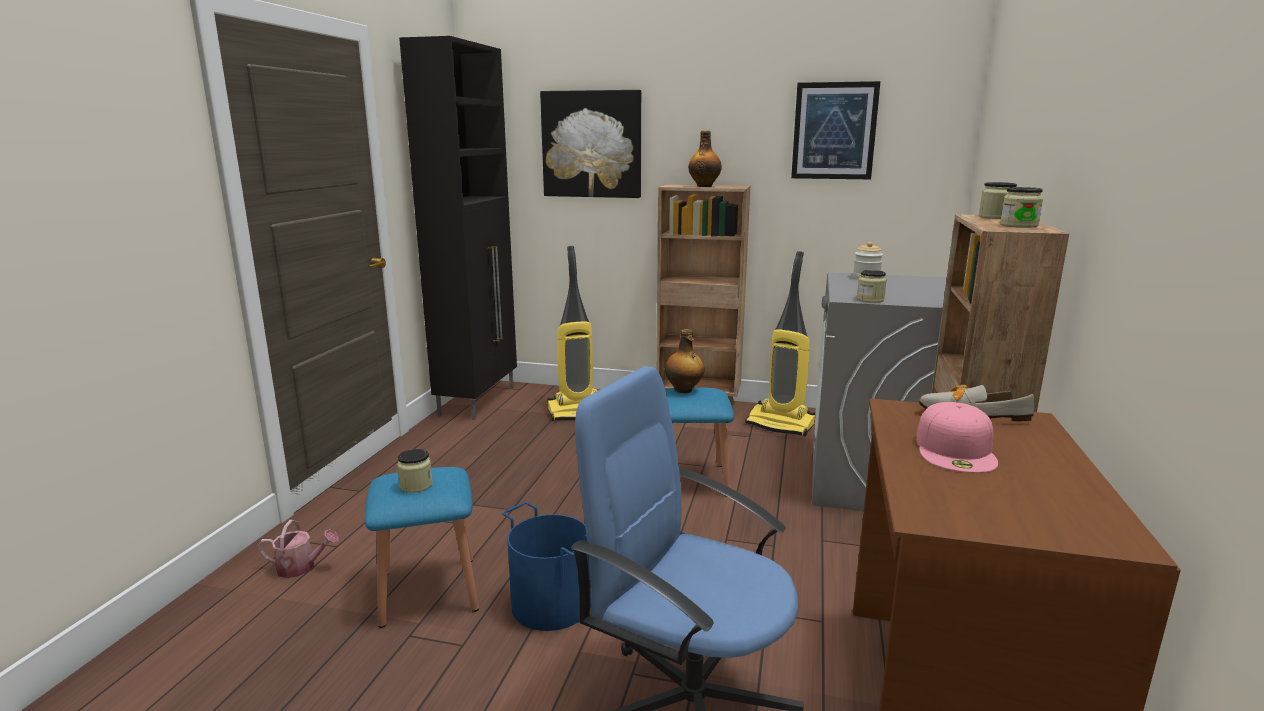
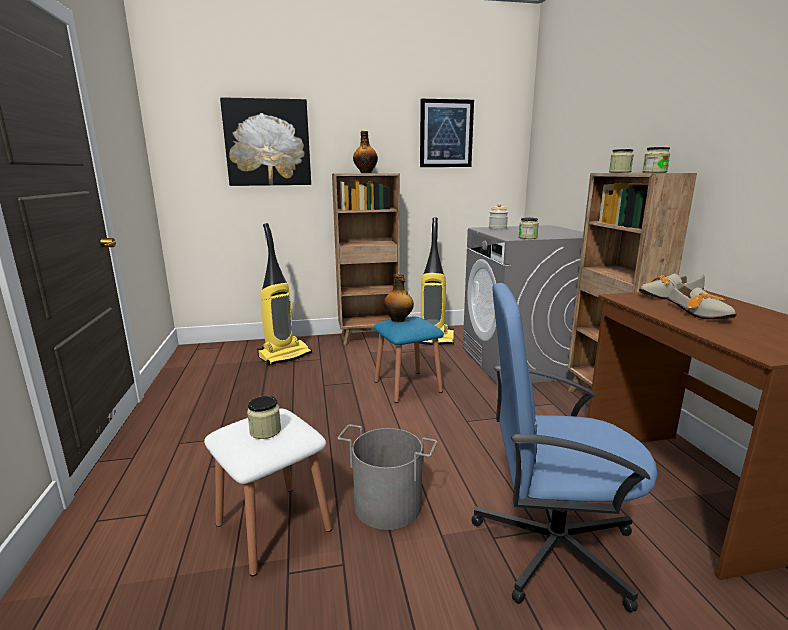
camera: 25 degrees left, 0 degrees up
watering can [257,520,339,578] -> none
blue stool [365,467,479,628] -> white stool [204,409,332,576]
black cabinet [399,36,517,420] -> none
blue bucket [502,502,591,631] -> grey bucket [338,424,437,530]
pink cap [916,402,998,473] -> shoe [668,282,737,319]

